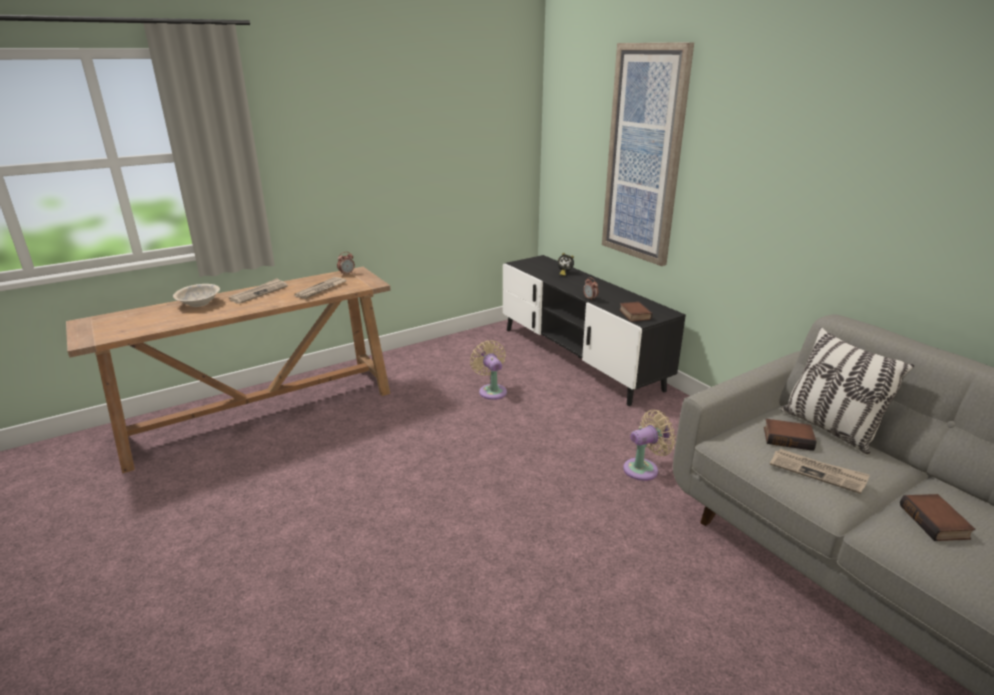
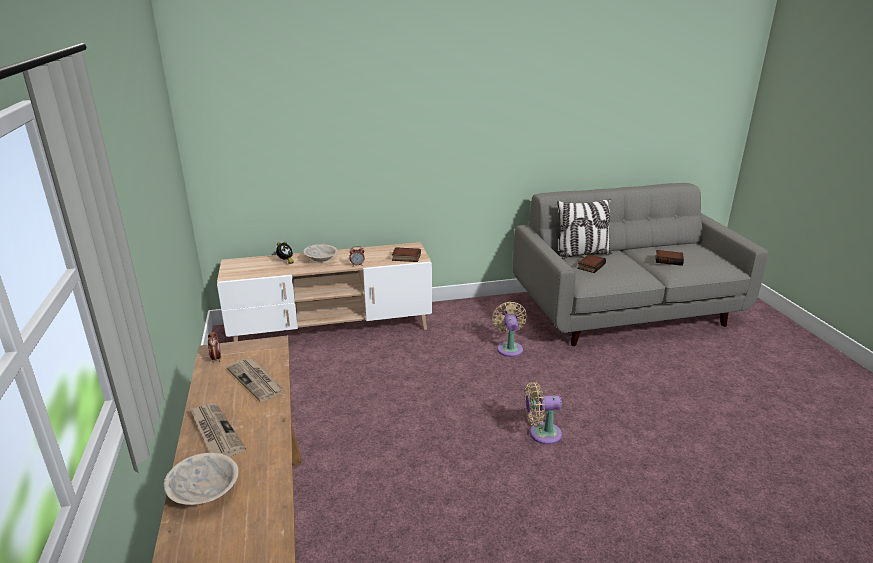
camera: 70 degrees left, 0 degrees up
beige fan [470,340,507,400] -> beige fan moved to [525,382,562,445]
black tv stand [503,255,686,406] -> beige tv stand [217,242,432,342]
picture [602,42,694,266] -> none
newspaper [770,449,870,494] -> none
none -> beige bowl [303,244,338,262]

